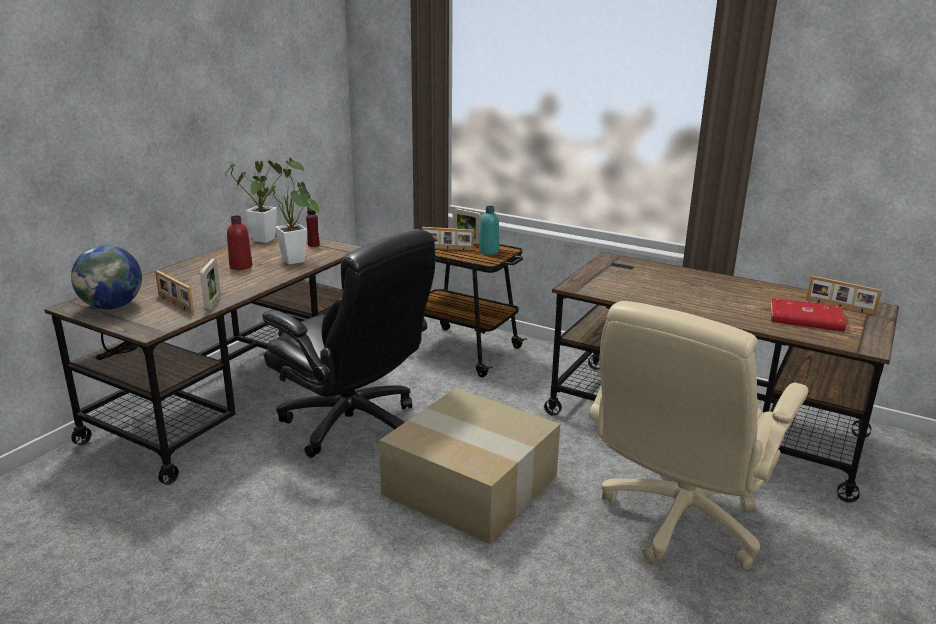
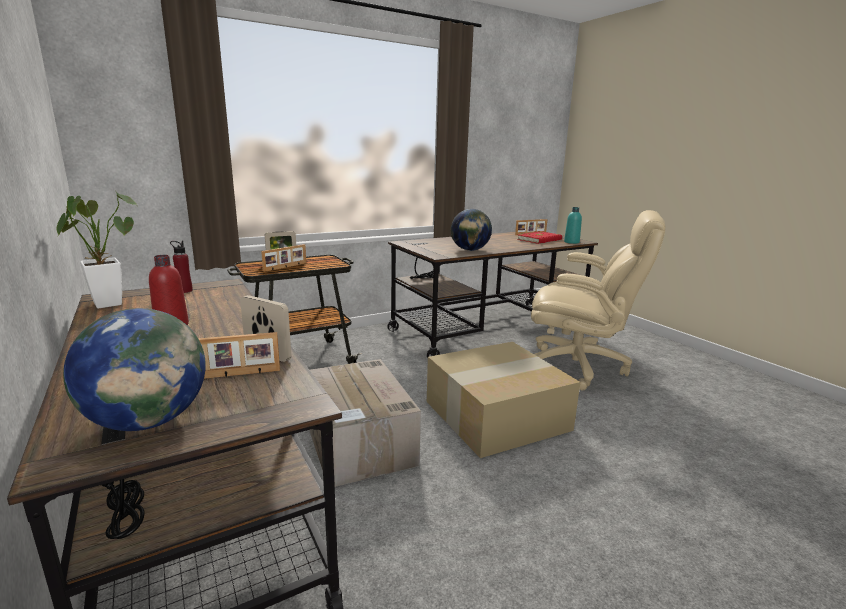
camera: 60 degrees left, 5 degrees down
potted plant [257,169,319,265] -> none
black office chair [262,230,435,458] -> cardboard box [309,359,421,487]
turquoise bottle [479,206,499,255] -> turquoise bottle moved to [564,207,582,244]
beige office chair [589,301,808,570] -> beige office chair turned 45 degrees counterclockwise [531,210,665,390]
none -> globe [451,209,492,251]

